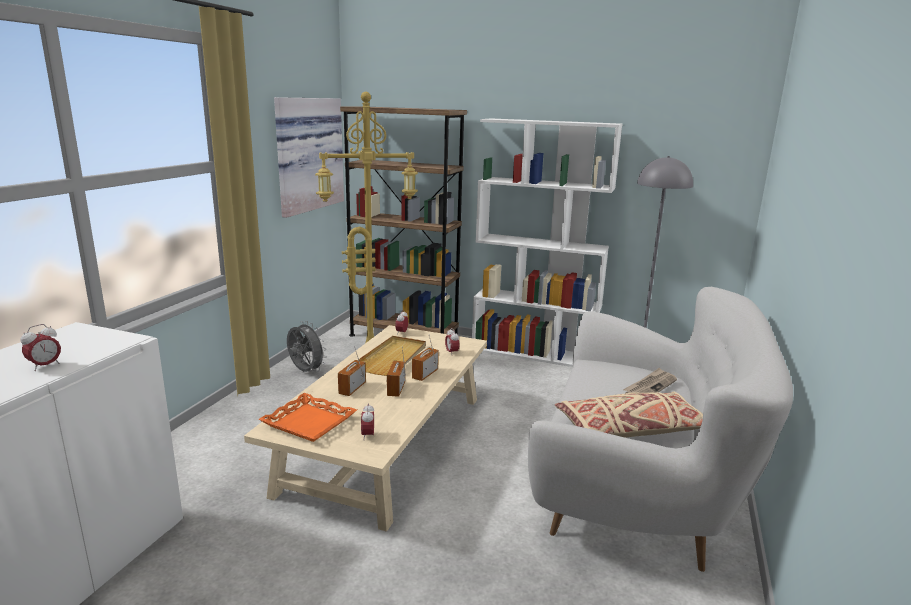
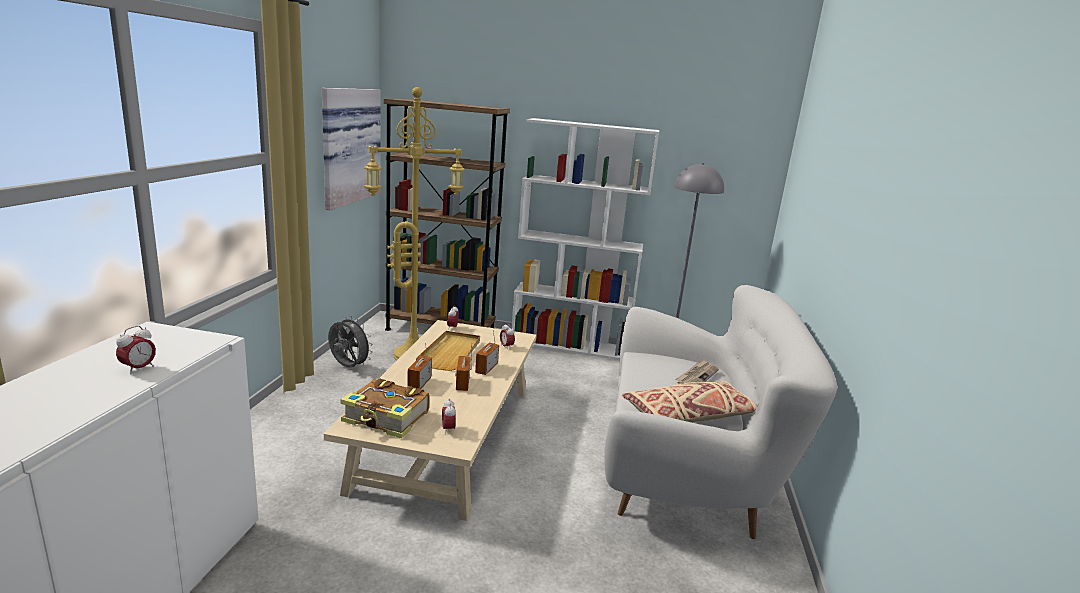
camera: 10 degrees left, 0 degrees up
orange tray [258,393,357,442] -> book [340,378,430,438]

